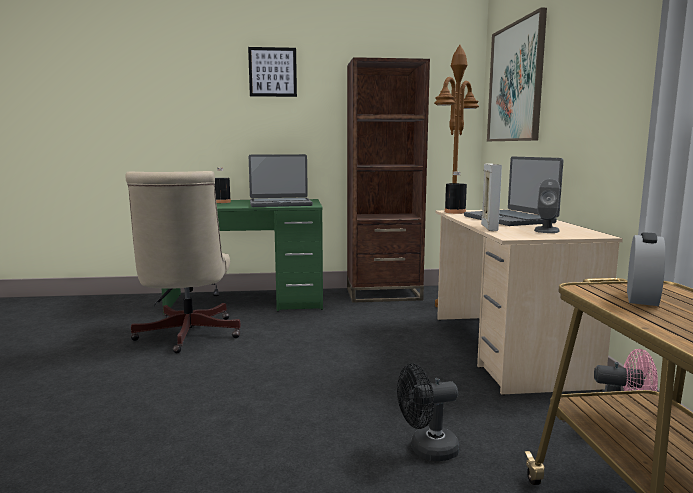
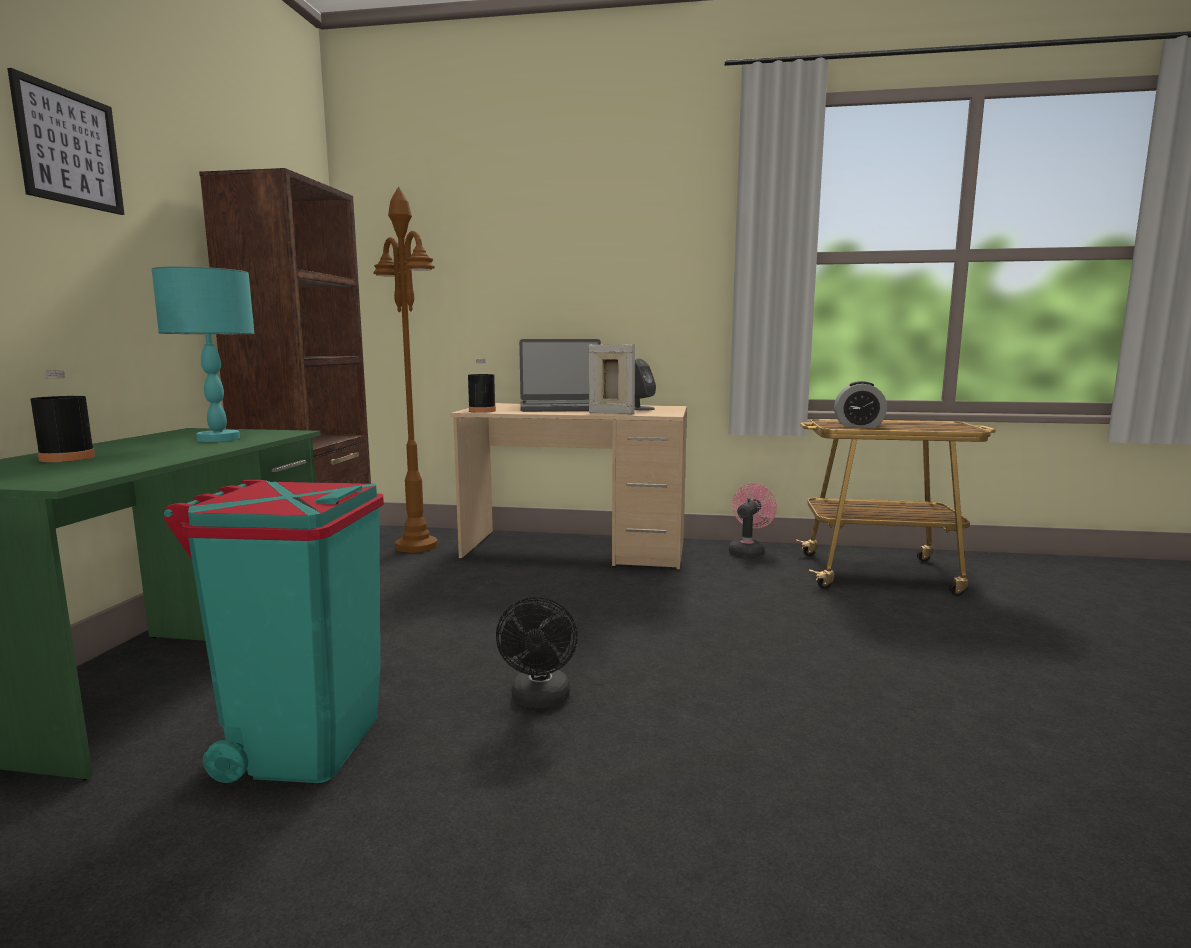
camera: 75 degrees left, 0 degrees up
beige office chair [125,171,241,353] -> turquoise trash can [164,480,384,783]
laptop [249,154,313,207] -> turquoise table lamp [151,266,255,442]
black fan [397,363,459,461] -> black fan moved to [496,597,578,708]
picture [487,8,547,141] -> none
alarm clock [627,232,665,306] -> alarm clock turned 150 degrees clockwise [834,381,887,427]

